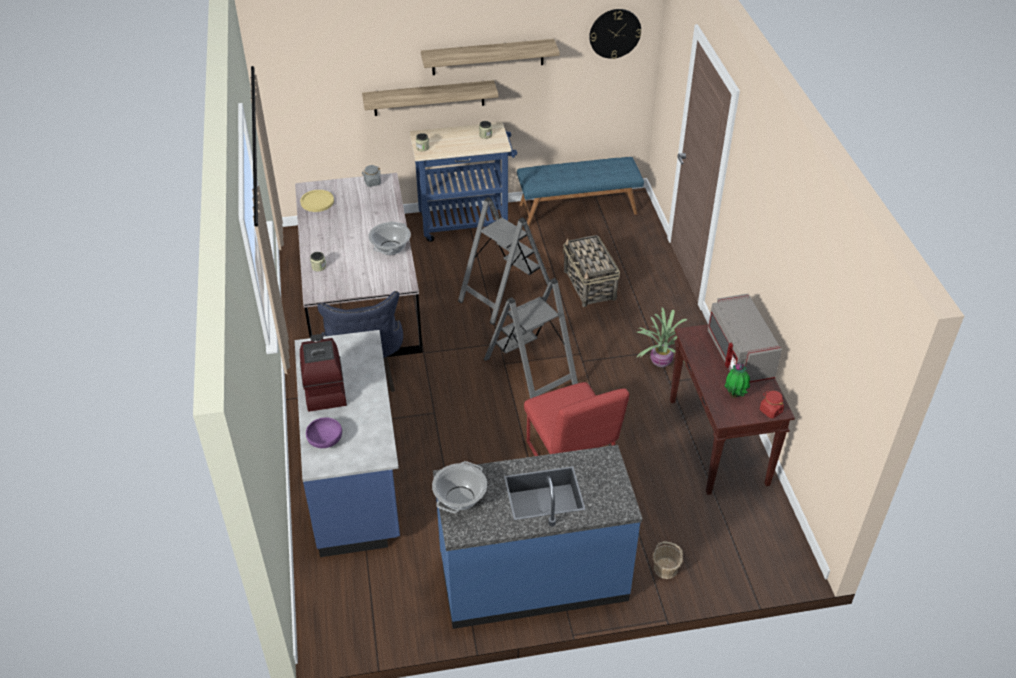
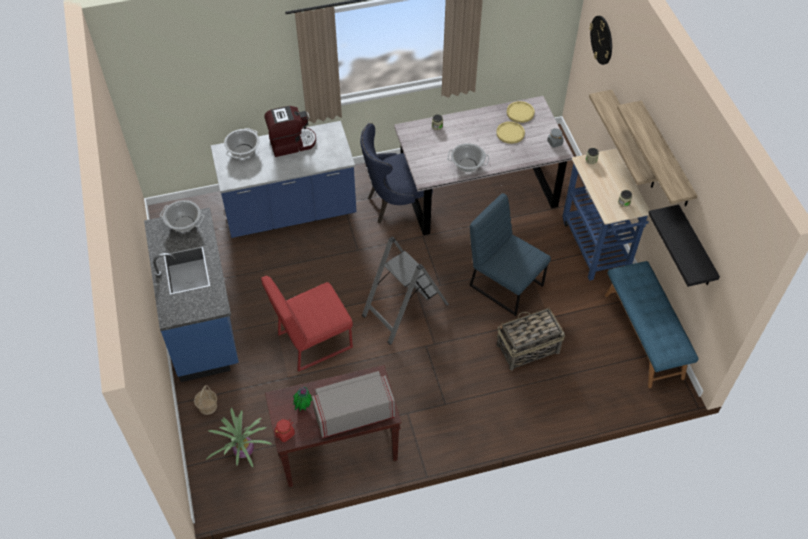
camera: 85 degrees right, 10 degrees up
purple bowl [306,418,342,448] -> cooking pot [224,128,259,159]
grey step ladder [458,197,550,325] -> blue chair [469,193,551,316]
wall clock [589,9,641,59] -> wall clock moved to [589,16,612,65]
potted plant [636,308,687,367] -> potted plant moved to [206,408,273,467]
none -> yellow plate [496,121,525,144]
none -> black shelf [648,204,720,287]

